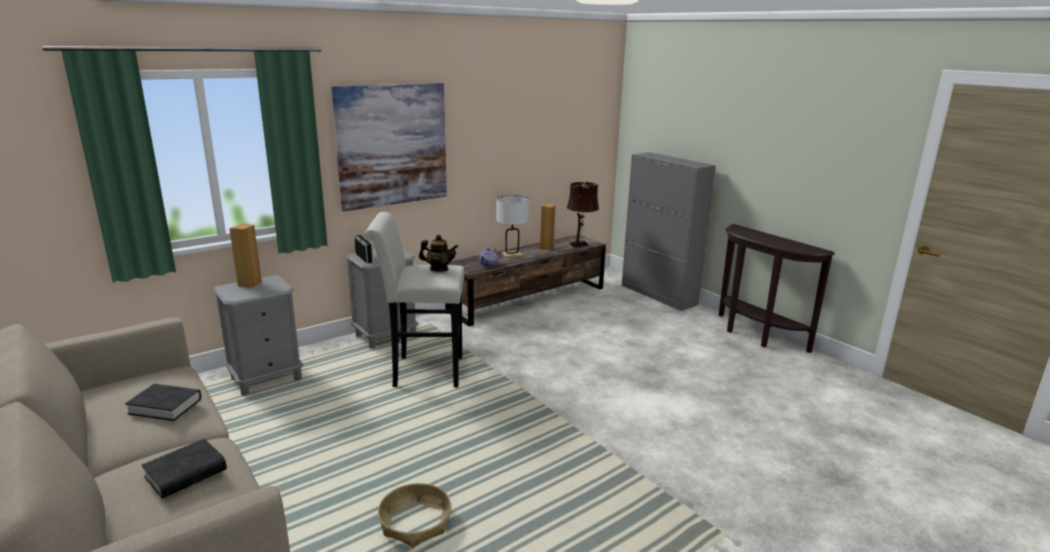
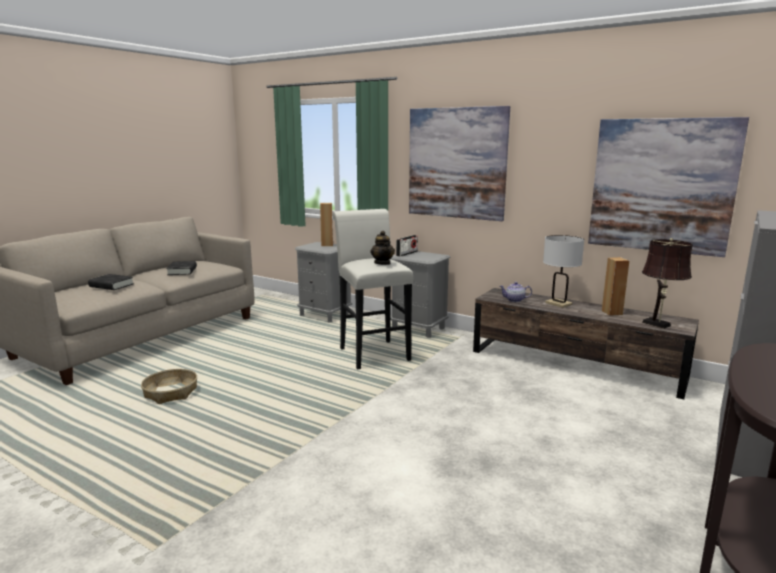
camera: 70 degrees right, 5 degrees down
none -> picture [588,117,749,257]

